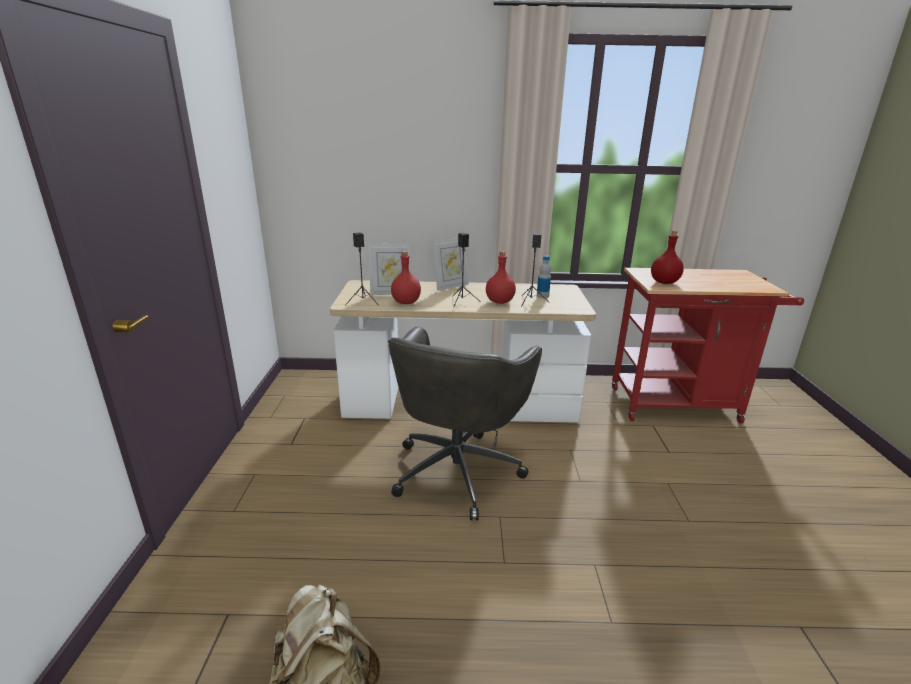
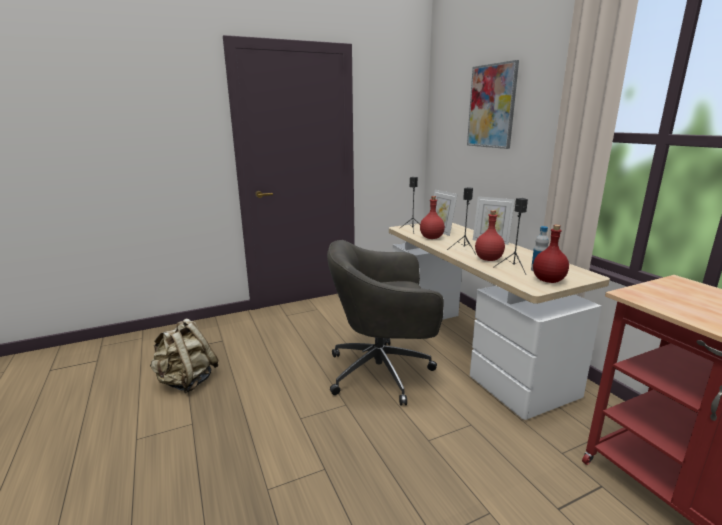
camera: 65 degrees right, 5 degrees down
red bottle [651,231,684,284] -> red bottle moved to [533,225,569,283]
none -> picture [467,60,519,149]

